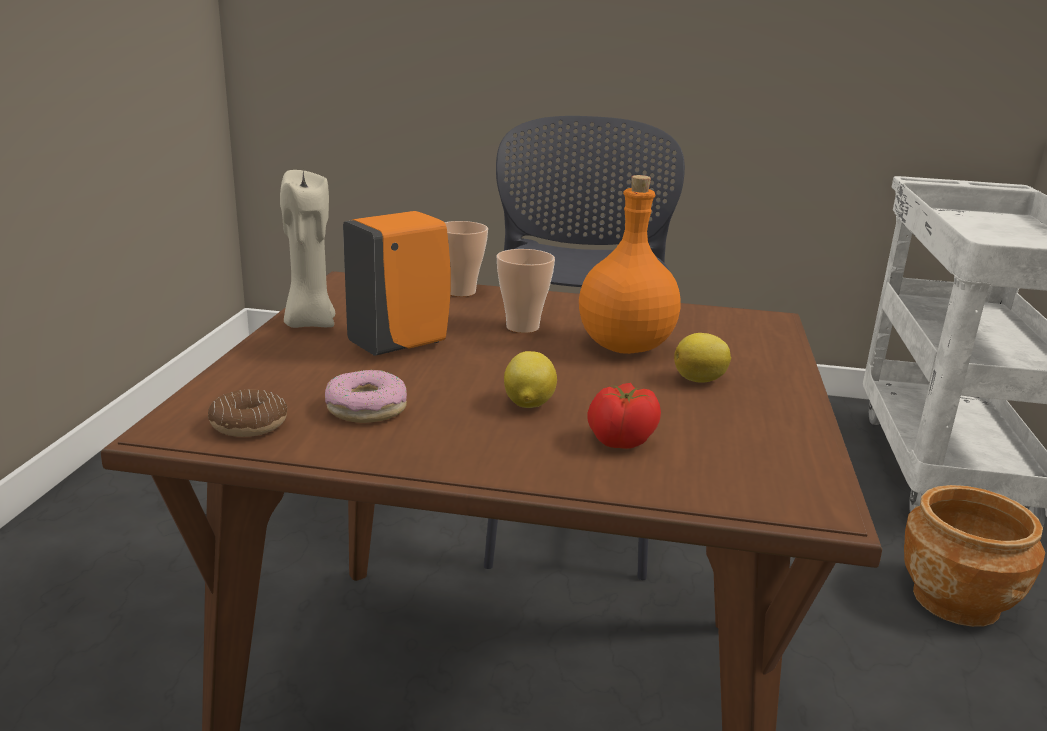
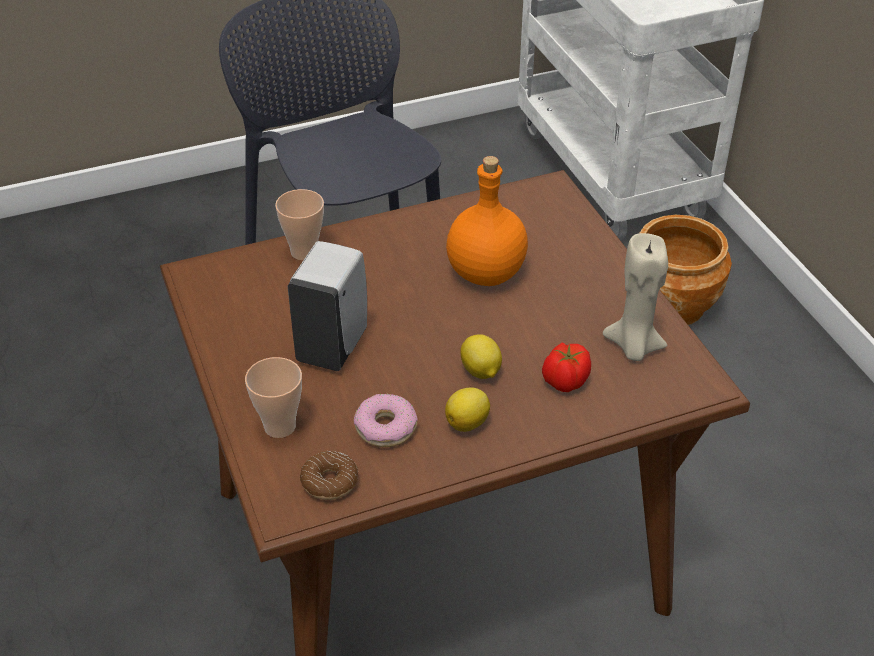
camera: 30 degrees left, 20 degrees up
beige candle [280,170,335,328] -> beige candle moved to [603,233,668,361]
orange soap dispenser [343,211,451,356] -> white soap dispenser [288,241,367,371]
cup [496,249,555,333] -> cup moved to [245,357,302,438]
lemon [674,333,731,383] -> lemon moved to [445,387,490,432]

